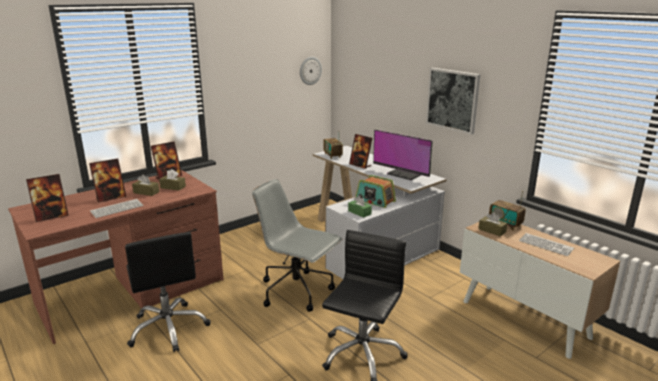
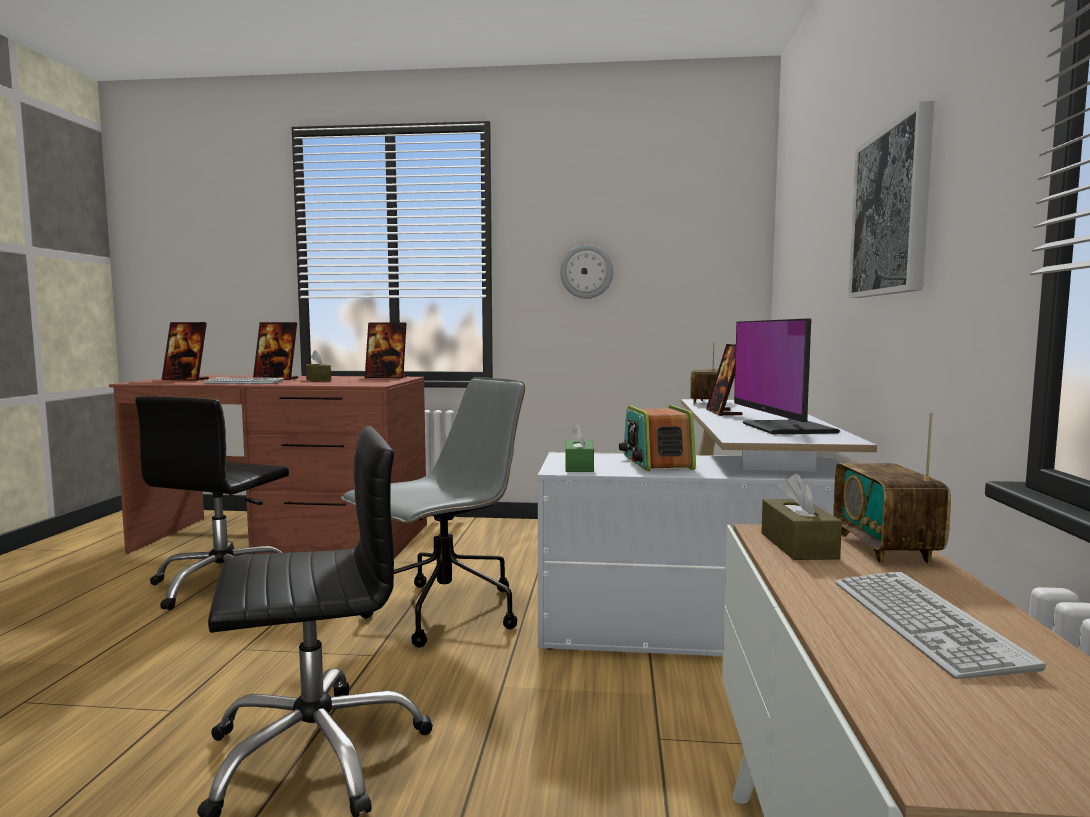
camera: 45 degrees right, 15 degrees down
brown tissue box [159,169,186,191] -> none
grey office chair [252,179,342,312] -> grey office chair turned 60 degrees clockwise [341,377,525,648]
wall clock [300,57,322,85] -> wall clock moved to [560,245,613,299]

